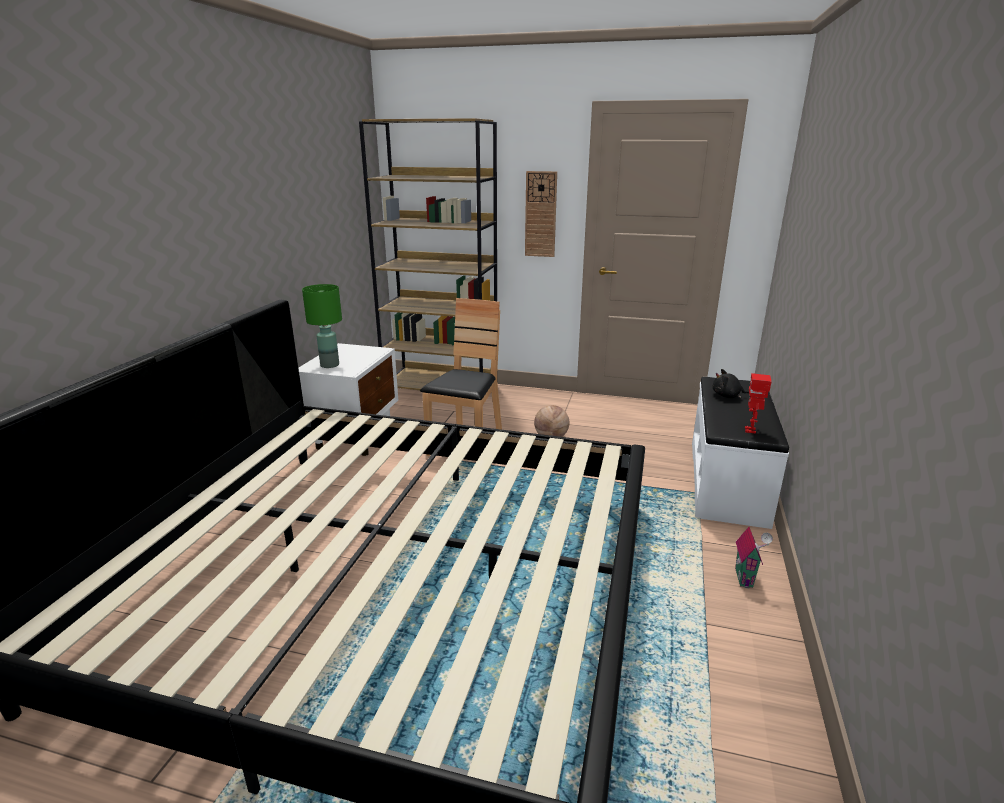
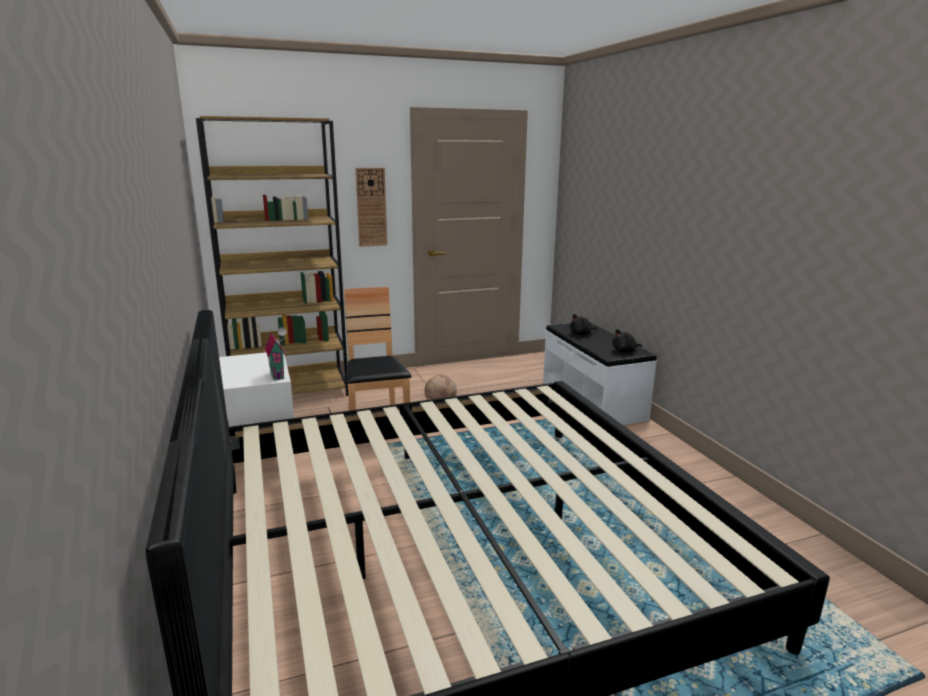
camera: 35 degrees left, 5 degrees down
green table lamp [302,284,342,368] -> none
toy house [735,527,773,588] -> toy house moved to [265,327,287,380]
toy robot [745,373,772,433] -> black plush toy [612,329,642,352]

